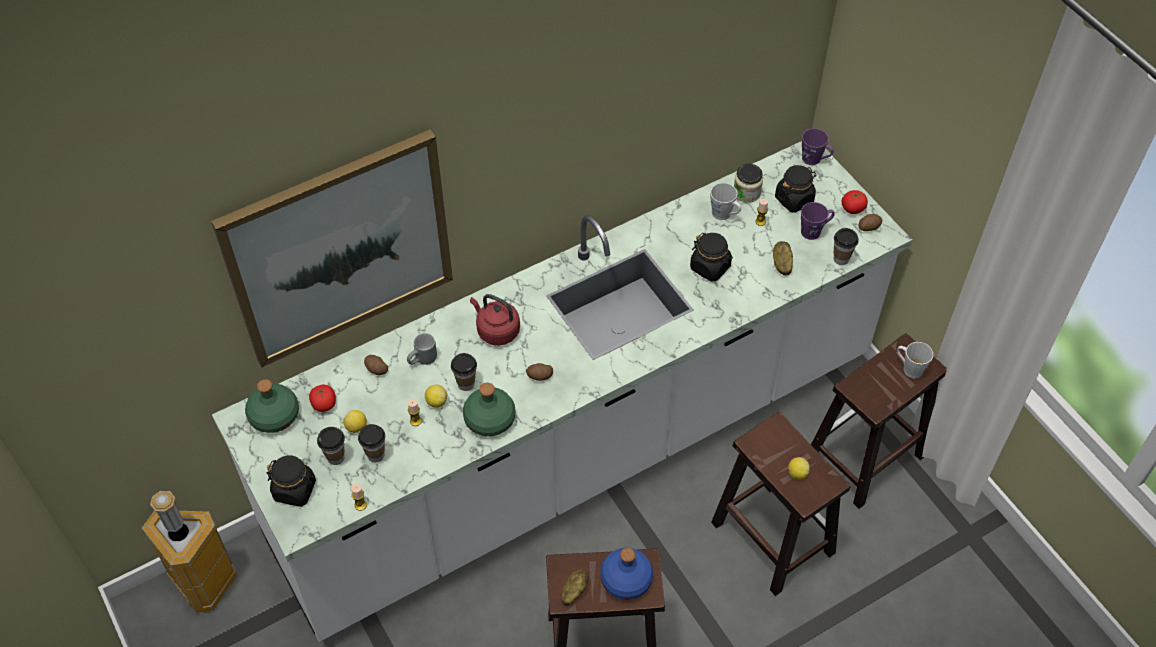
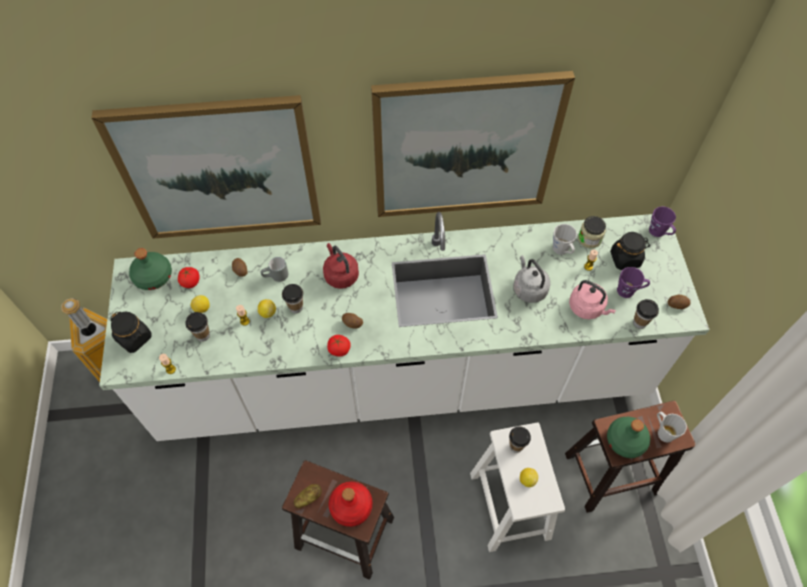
camera: 25 degrees right, 5 degrees up
cup [317,427,345,465] -> cup moved to [509,426,531,453]
green bottle [463,383,515,436] -> green bottle moved to [607,417,650,458]
blue bottle [600,548,653,599] -> red bottle [329,482,372,527]
black jar [690,233,733,282] -> grey kettle [513,255,551,303]
brown stool [711,412,850,596] -> white stool [470,423,565,552]
potato [773,241,793,275] -> pink kettle [569,280,616,319]
tomato [842,190,868,214] -> tomato moved to [327,335,351,357]
none -> picture [371,71,575,217]

